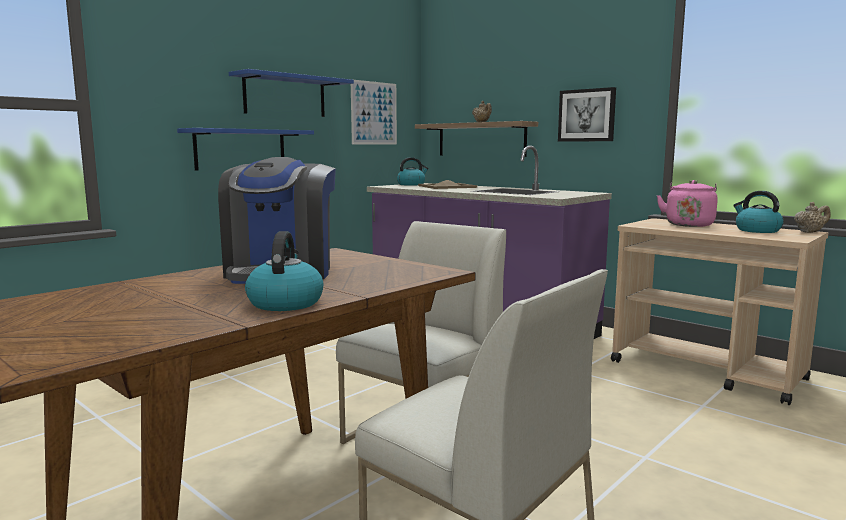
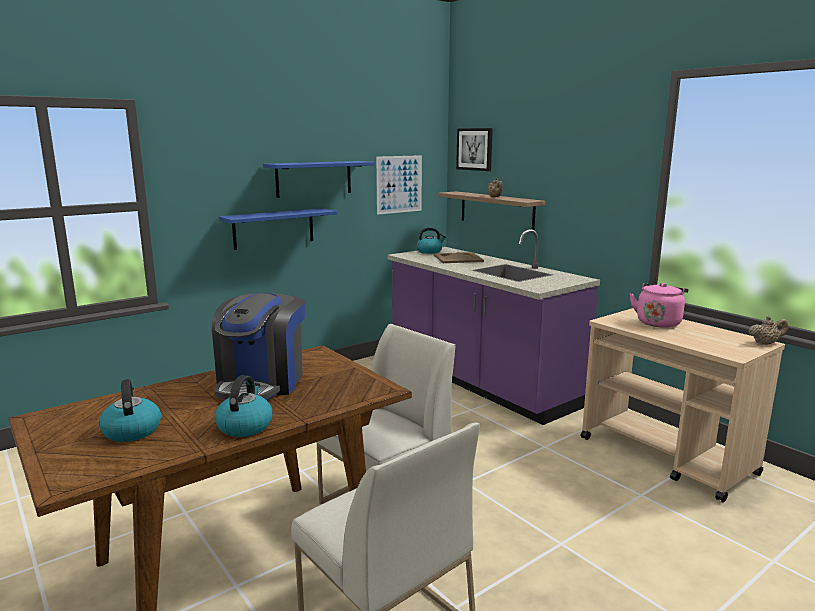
camera: 10 degrees right, 5 degrees up
picture [558,87,616,142] -> picture moved to [456,128,493,171]
kettle [733,191,784,233] -> kettle moved to [99,379,161,442]

